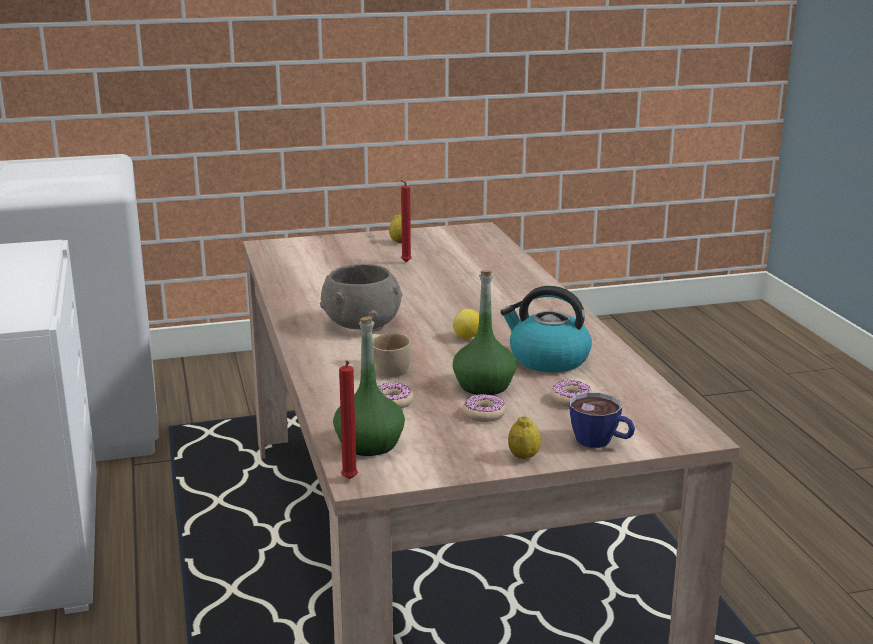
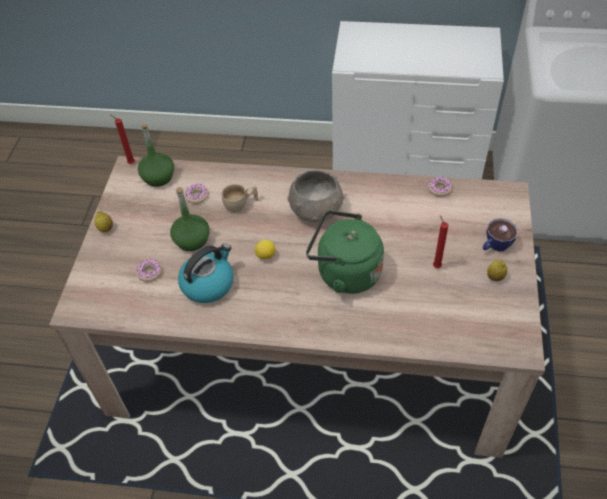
camera: 115 degrees right, 30 degrees up
donut [462,394,506,422] -> donut moved to [428,177,452,197]
cup [569,392,635,448] -> cup moved to [483,218,518,252]
none -> green kettle [306,210,384,294]

